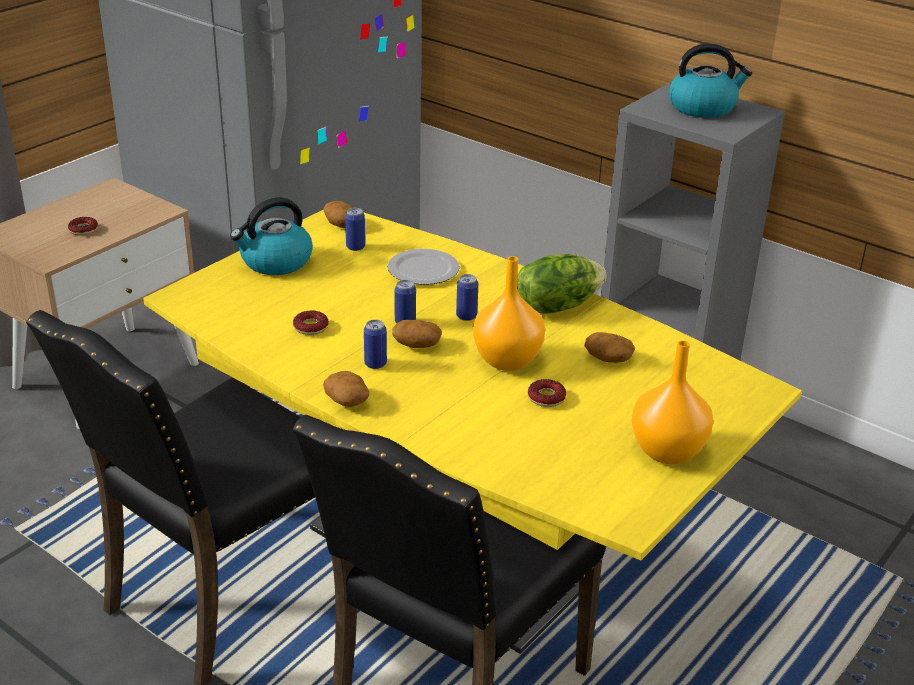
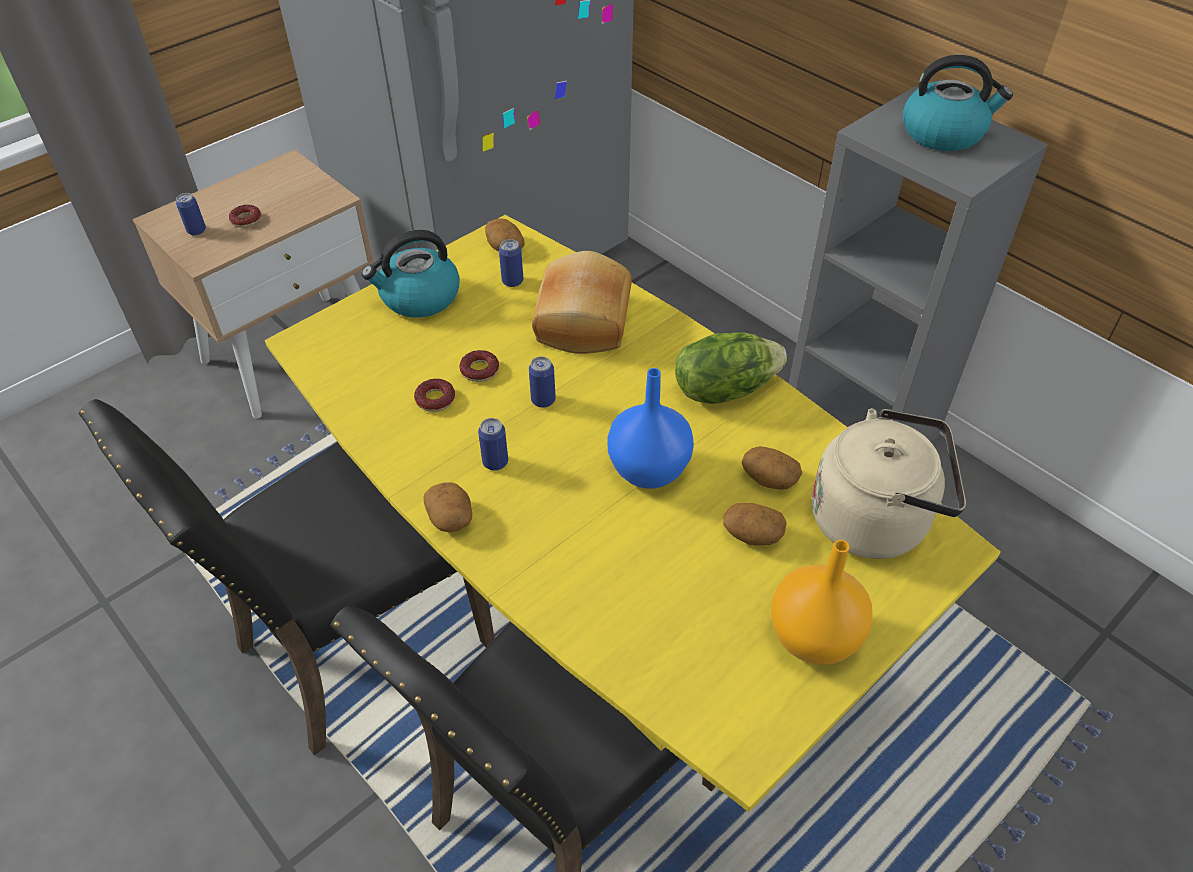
camera: 10 degrees right, 15 degrees up
plate [387,249,460,285] -> bread [532,251,632,354]
potato [392,320,442,348] -> potato moved to [724,503,787,546]
can [456,274,478,321] -> can moved to [176,193,206,236]
orange vase [473,256,545,371] -> blue vase [607,368,694,489]
donut [528,379,566,407] -> donut moved to [459,350,499,382]
none -> beige kettle [812,408,966,559]

